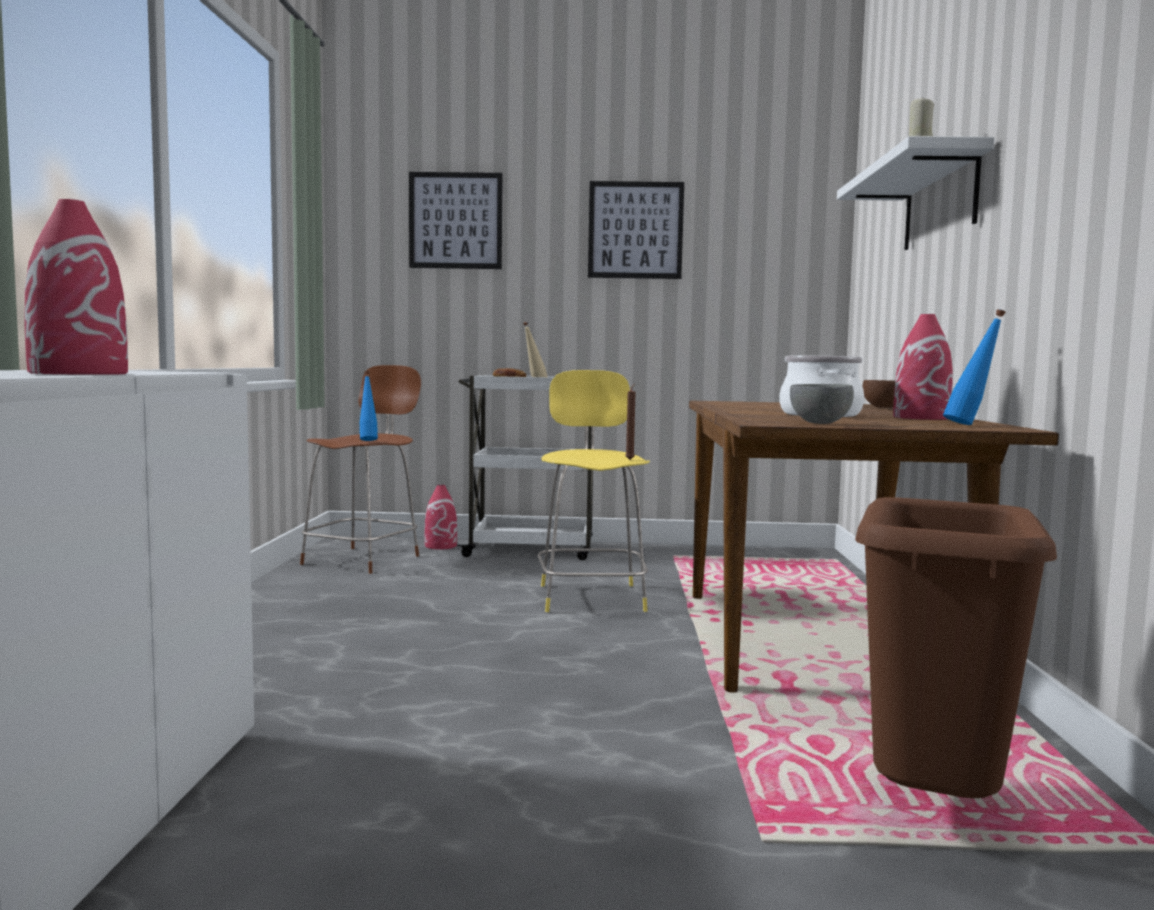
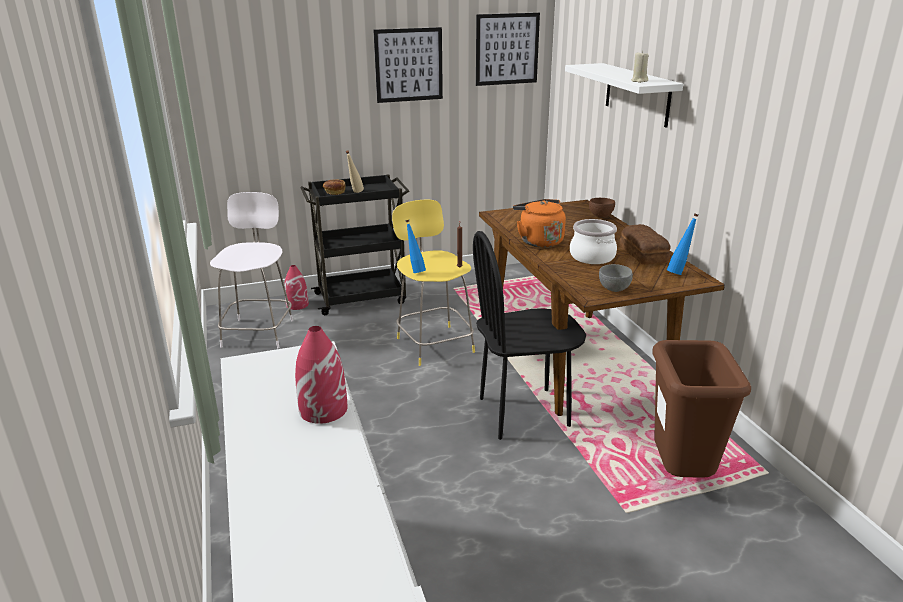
camera: 20 degrees left, 20 degrees up
brown stool [300,365,421,574] -> white stool [210,192,293,348]
blue bottle [360,371,378,441] -> blue bottle moved to [405,220,426,273]
picture [409,172,503,269] -> picture moved to [476,13,540,86]
white cart [457,375,593,560] -> black cart [301,174,410,315]
red vase [893,314,953,420] -> bread [619,224,670,265]
none -> black chair [473,231,586,440]
none -> orange kettle [513,199,566,247]

